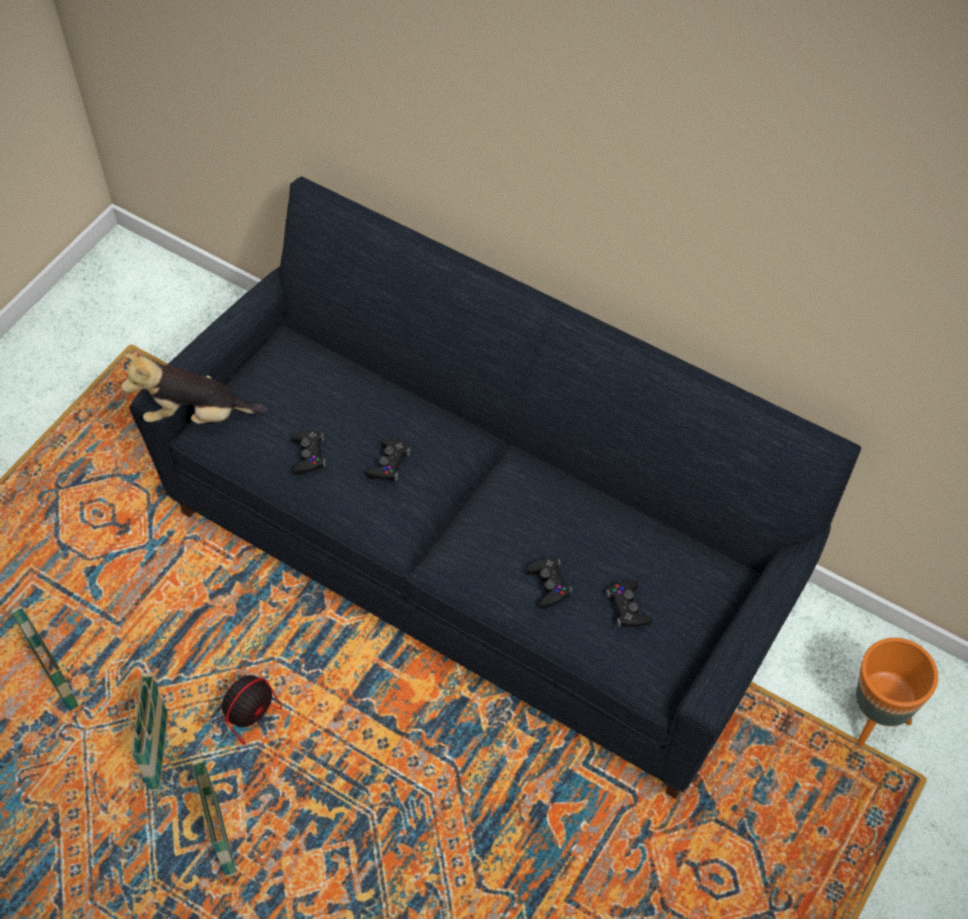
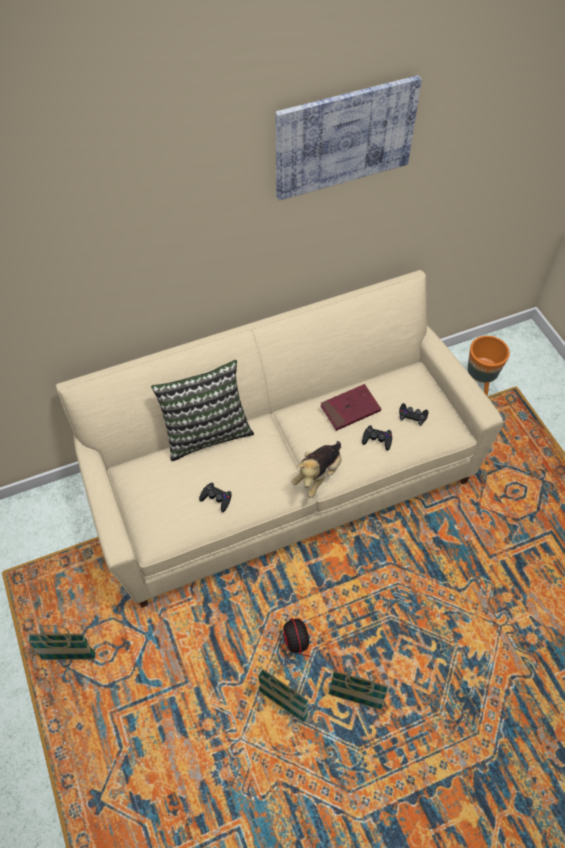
camera: 55 degrees left, 0 degrees up
basket [11,606,79,712] -> basket moved to [27,625,96,660]
plush toy [121,354,267,424] -> plush toy moved to [292,441,342,498]
black sofa [129,177,861,799] -> beige sofa [56,270,504,608]
black game controller [365,438,410,481] -> none
none -> pillow [151,360,254,462]
none -> picture [276,75,422,201]
none -> red book [320,384,381,431]

